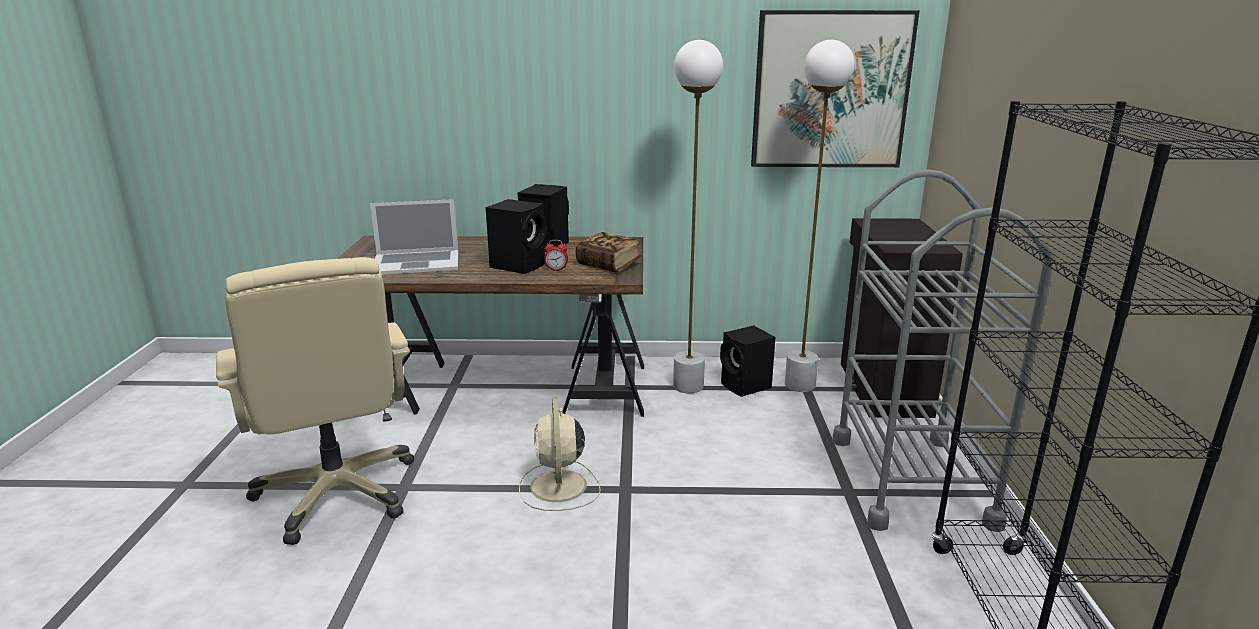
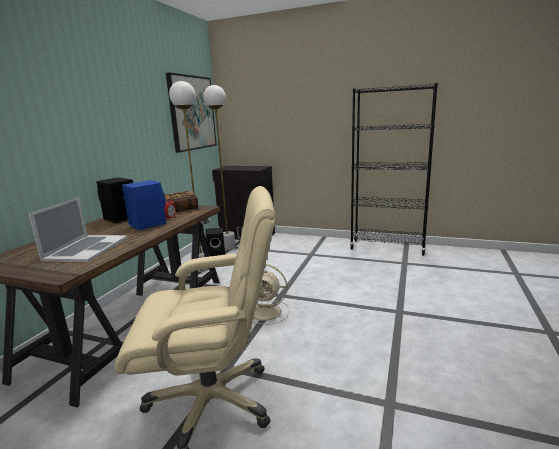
camera: 70 degrees left, 5 degrees down
black speaker [486,199,547,274] -> blue speaker [122,180,167,230]
grey cart [832,169,1055,532] -> none

